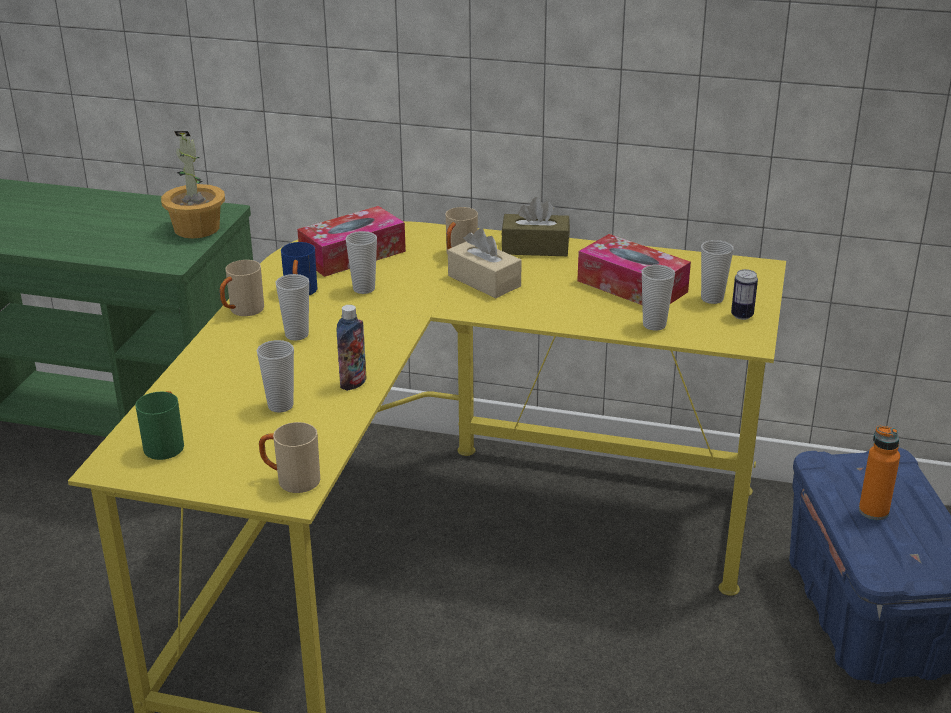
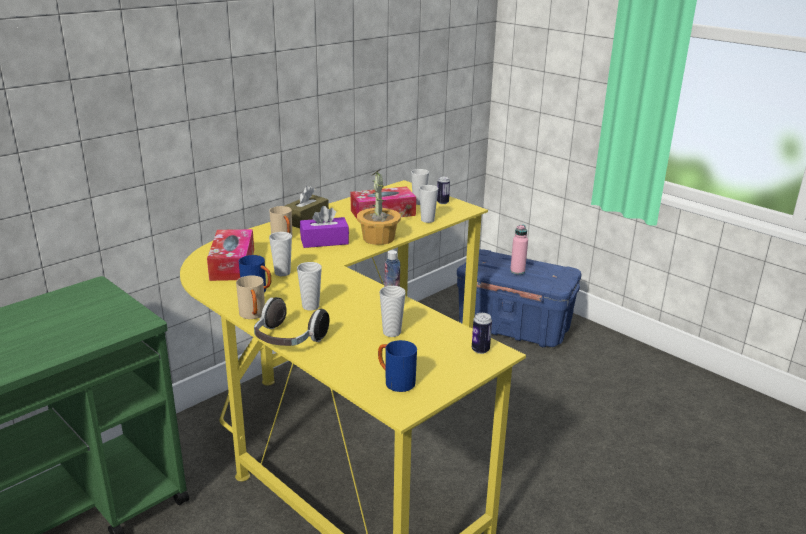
camera: 60 degrees left, 5 degrees down
green mug [135,391,184,460] -> blue mug [378,340,417,392]
potted plant [161,131,225,238] -> potted plant moved to [357,169,401,245]
beige mug [259,422,320,493] -> can [472,313,492,354]
beige tissue box [448,228,522,298] -> purple tissue box [300,206,349,248]
orange bottle [859,426,900,520] -> pink bottle [510,225,528,275]
none -> headphones [254,297,330,346]

